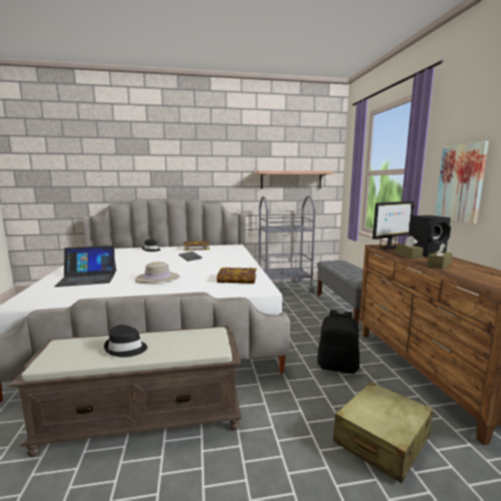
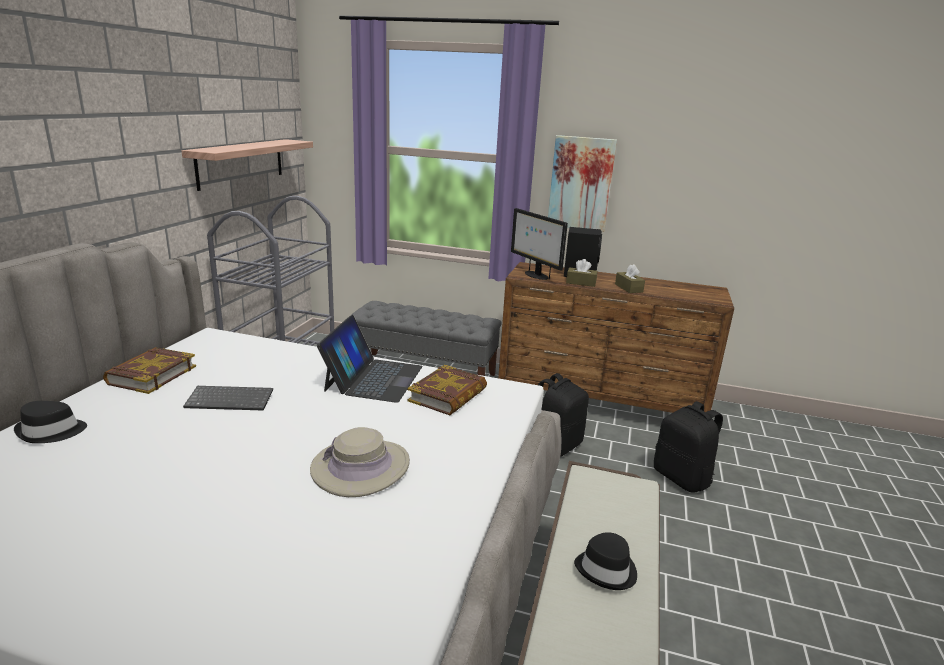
camera: 65 degrees left, 10 degrees up
laptop [54,245,116,287] -> laptop moved to [317,315,423,403]
beige suitcase [333,382,433,483] -> black backpack [654,401,723,493]
monitor [373,201,414,249] -> monitor turned 150 degrees clockwise [511,208,568,280]

